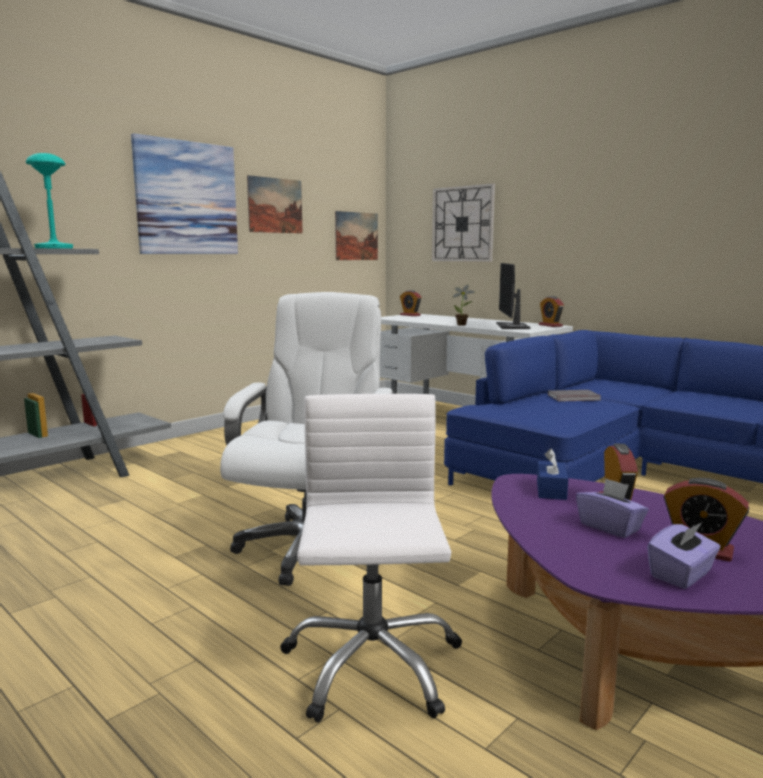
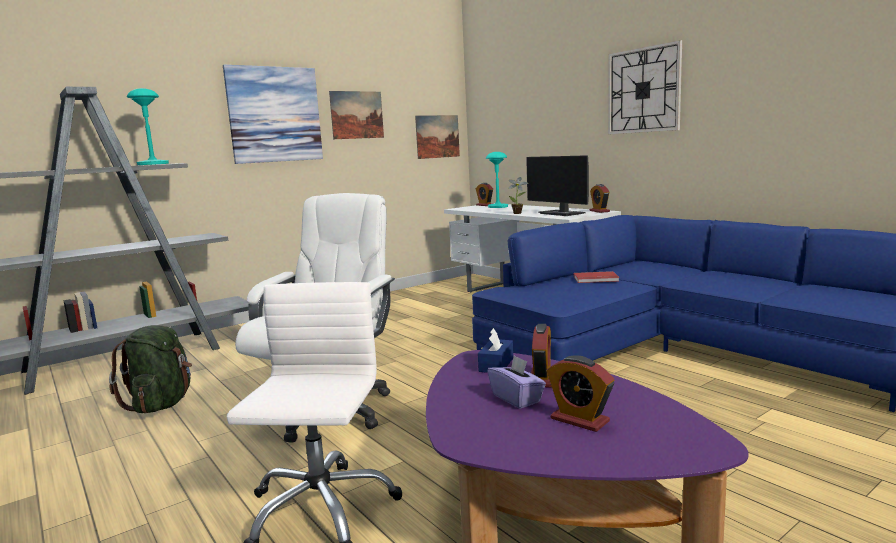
camera: 10 degrees right, 0 degrees up
wall clock [432,183,495,262] -> wall clock moved to [608,40,682,135]
monitor [496,263,531,329] -> monitor turned 45 degrees counterclockwise [526,155,589,216]
grey book [548,390,601,402] -> red book [574,271,619,283]
purple tissue box [647,522,721,589] -> none
none -> green backpack [109,325,192,413]
none -> turquoise table lamp [486,152,508,208]

